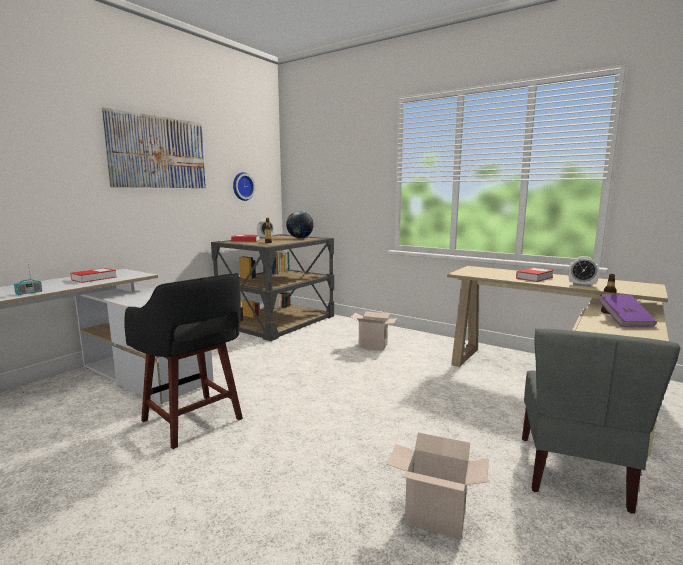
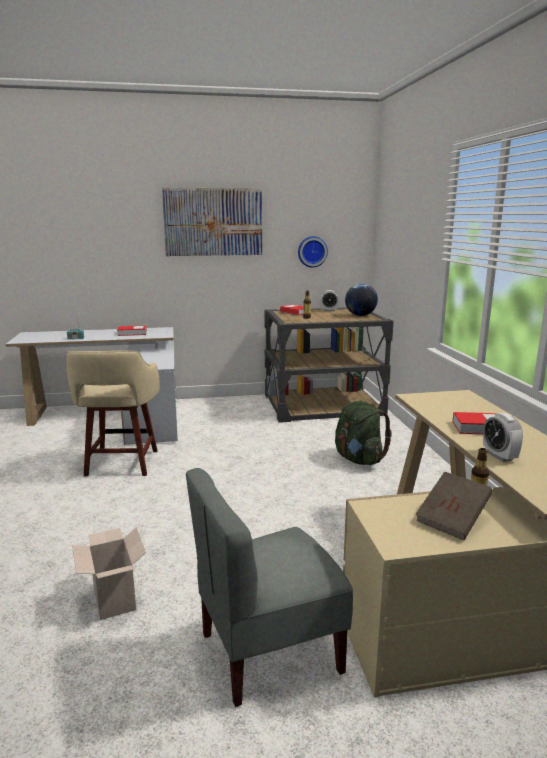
camera: 45 degrees right, 5 degrees up
black stool [124,273,243,449] -> beige stool [67,351,160,477]
cardboard box [351,311,397,350] -> green backpack [335,401,392,465]
purple book [598,294,657,327] -> brown book [415,471,493,540]

